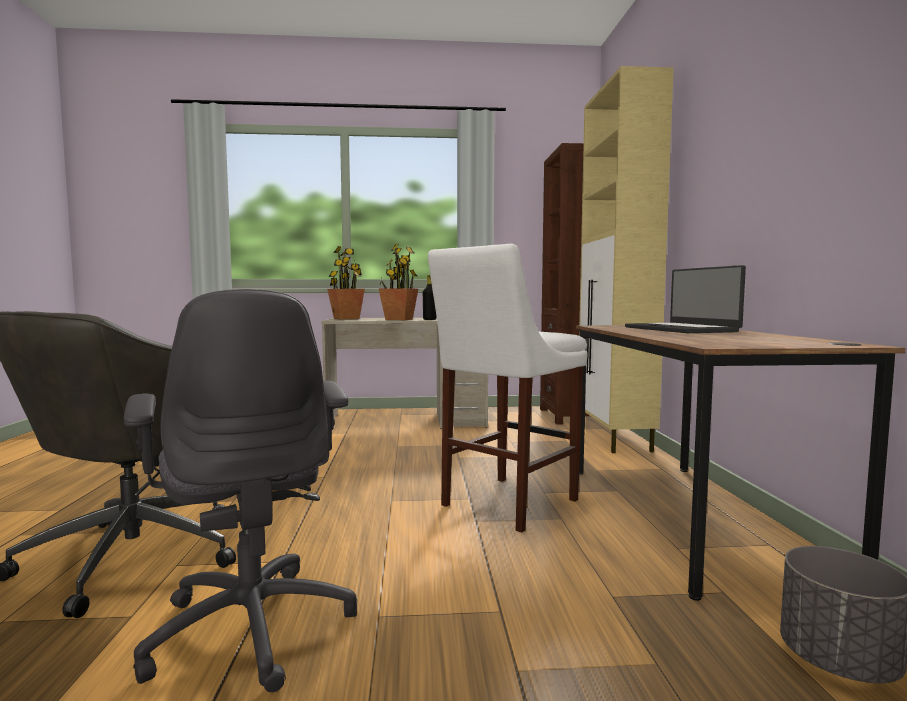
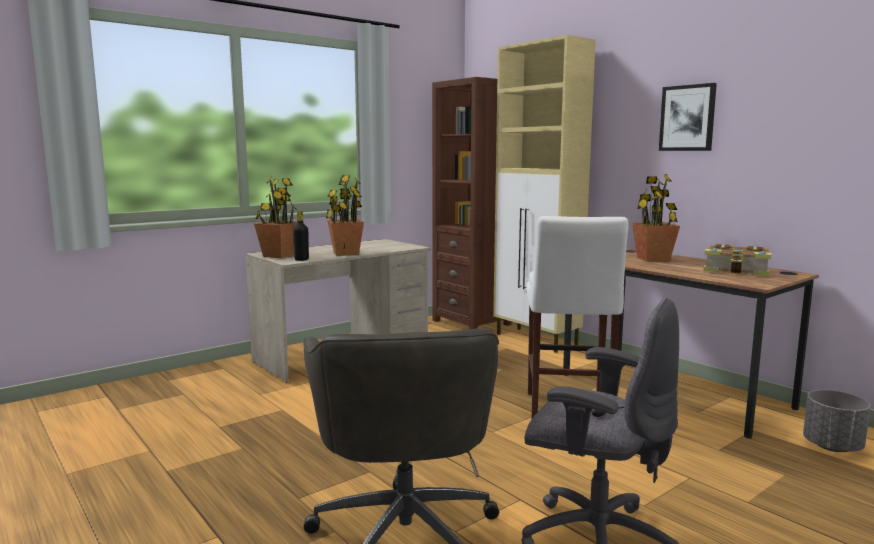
camera: 35 degrees left, 5 degrees up
black bottle [423,275,436,320] -> black bottle moved to [293,210,309,261]
laptop [625,265,746,333] -> potted plant [632,174,680,262]
none -> picture [659,83,717,151]
none -> book [703,244,771,276]

